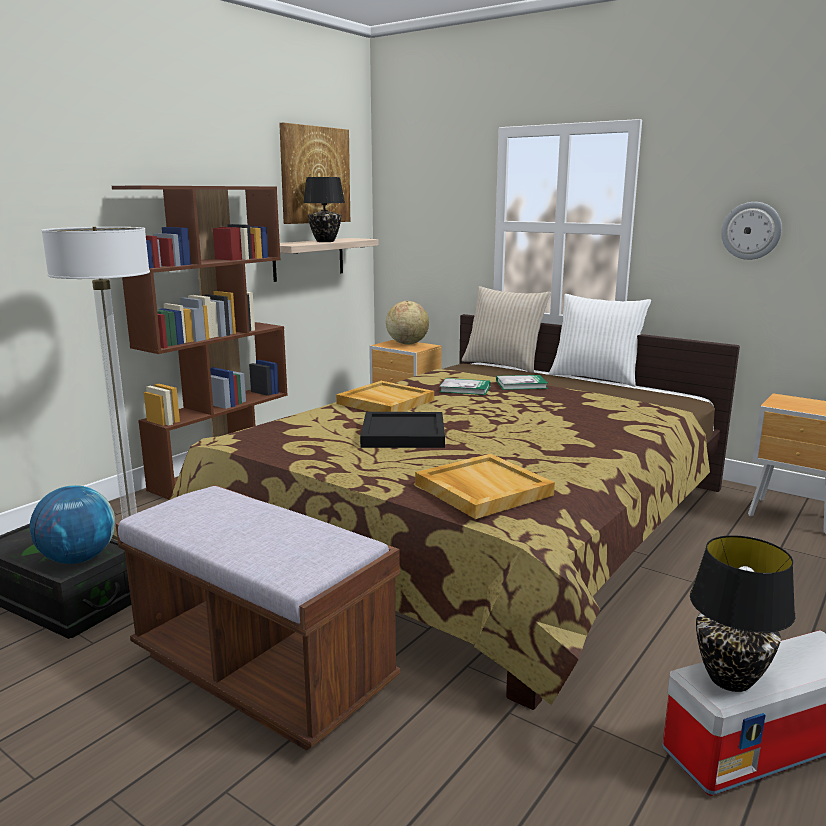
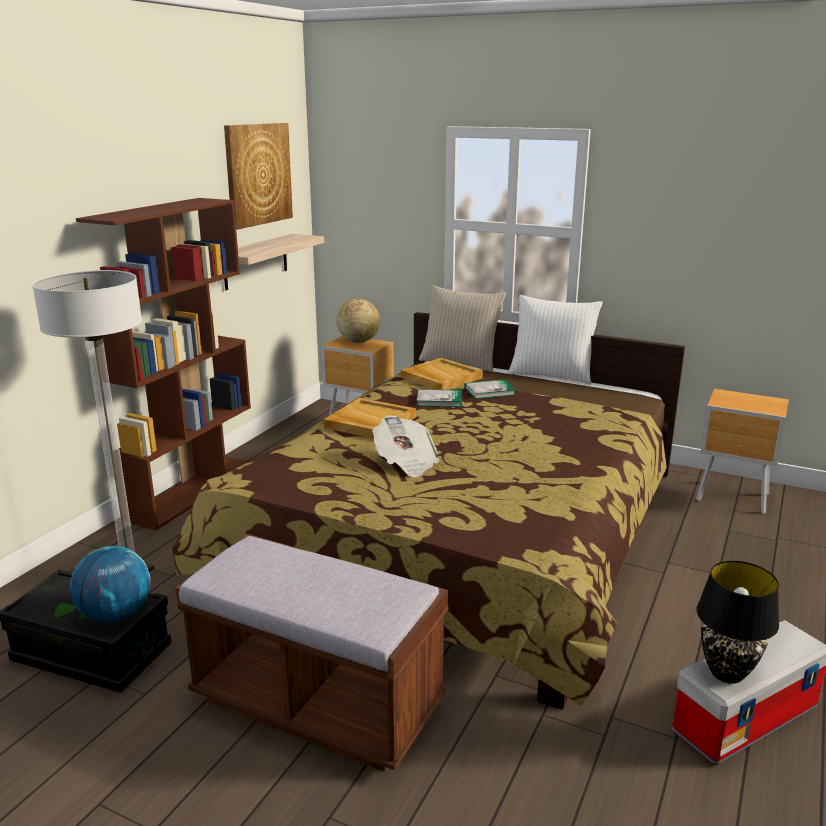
camera: 10 degrees left, 5 degrees up
black table lamp [303,177,345,242] -> none
black tray [360,412,445,448] -> newspaper [372,415,440,478]
beige tray [415,454,555,519] -> beige tray moved to [401,358,483,390]
wall clock [721,202,782,260] -> none

